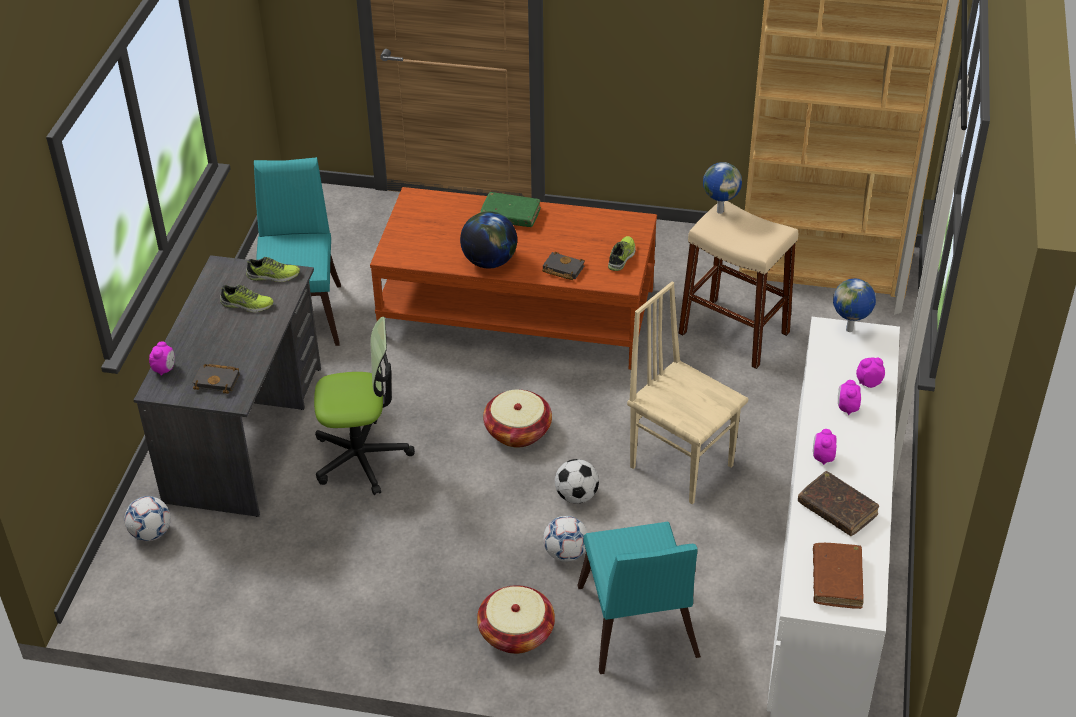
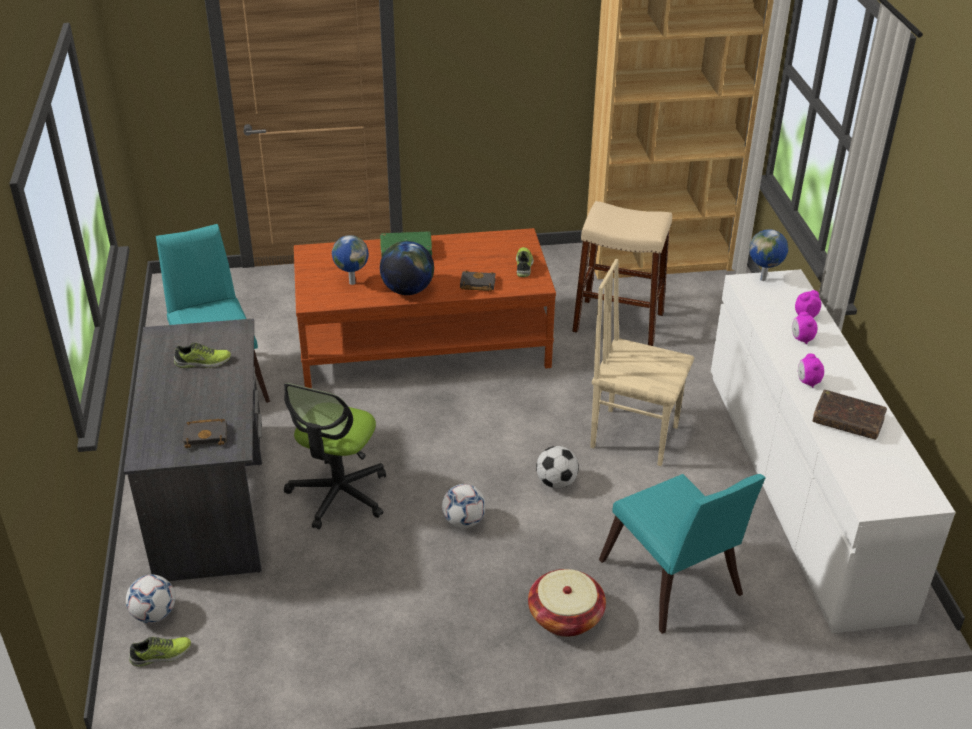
camera: 20 degrees left, 5 degrees down
alarm clock [149,341,175,376] -> none
shoe [246,257,300,282] -> shoe moved to [129,637,191,667]
office chair [314,317,415,495] -> office chair turned 135 degrees clockwise [284,383,386,529]
basket [483,390,552,448] -> none
football [543,516,588,562] -> football moved to [442,484,486,528]
globe [703,162,742,214] -> globe moved to [332,235,369,285]
brown book [813,543,864,609] -> none

